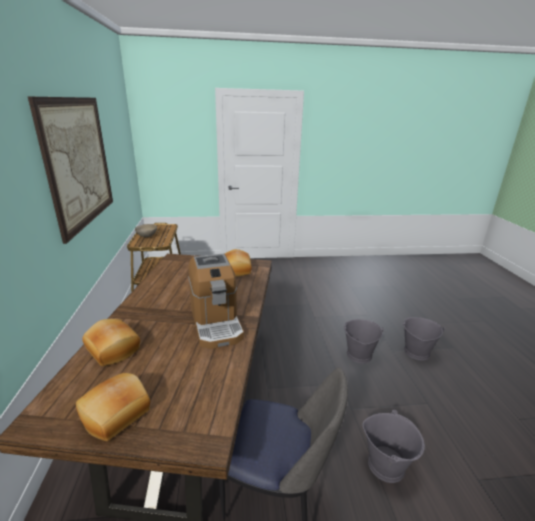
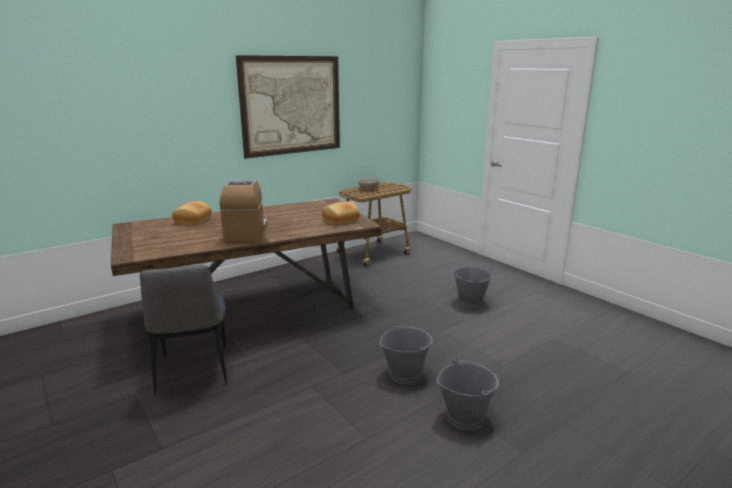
camera: 60 degrees right, 5 degrees down
bread [76,373,150,441] -> none
coffee machine [188,254,244,349] -> coffee machine turned 135 degrees clockwise [220,180,267,243]
grey bucket [362,410,425,483] -> grey bucket moved to [454,266,493,308]

